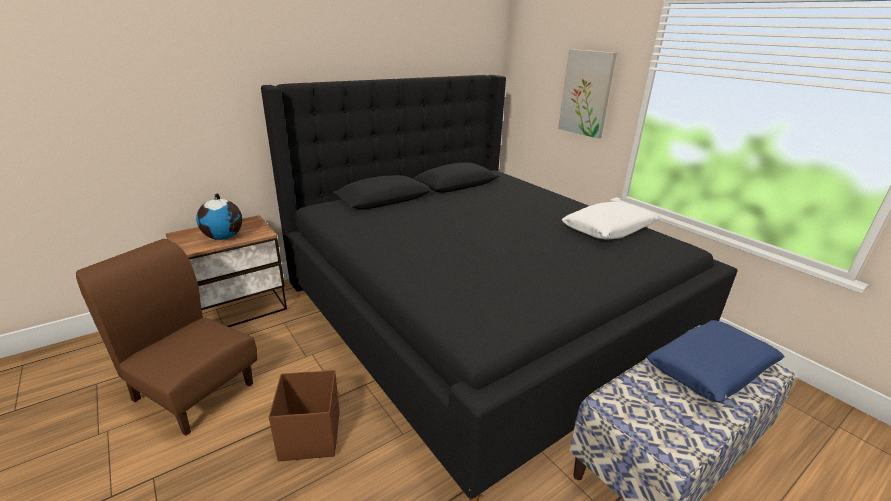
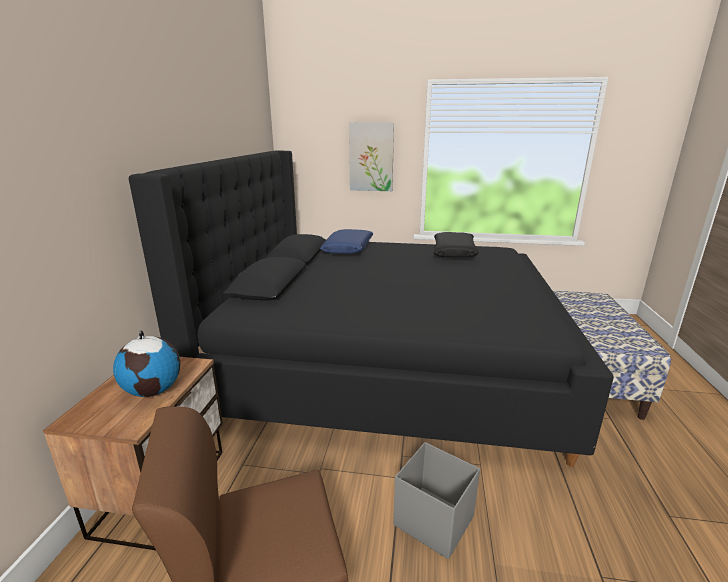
camera: 45 degrees left, 5 degrees down
brown storage box [269,370,340,461] -> grey storage box [393,442,480,559]
white pillow [562,202,659,240] -> black pillow [434,232,479,258]
blue pillow [647,320,785,403] -> blue pillow moved to [320,229,373,254]

